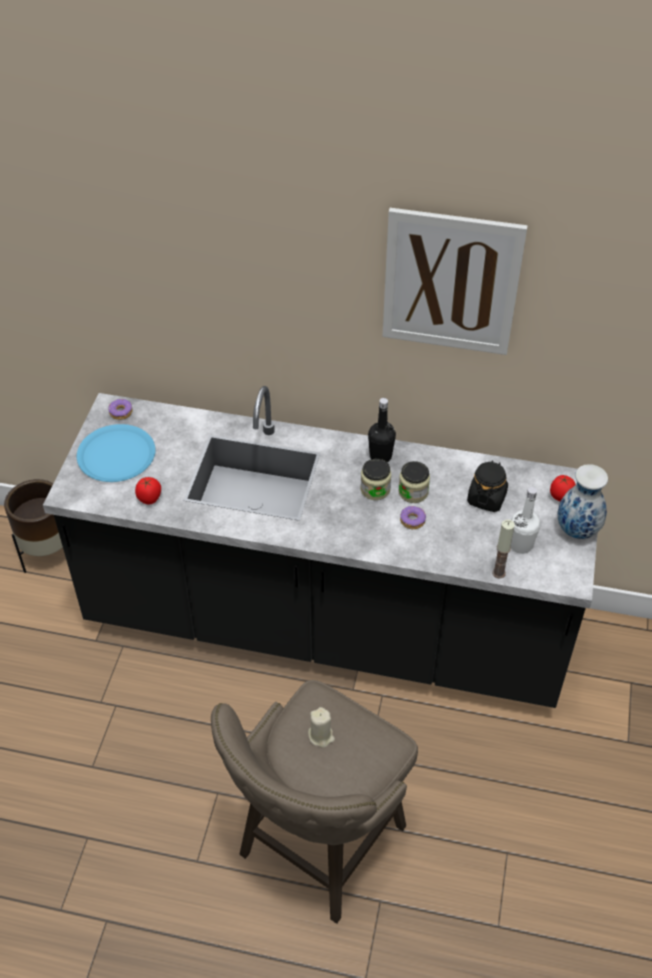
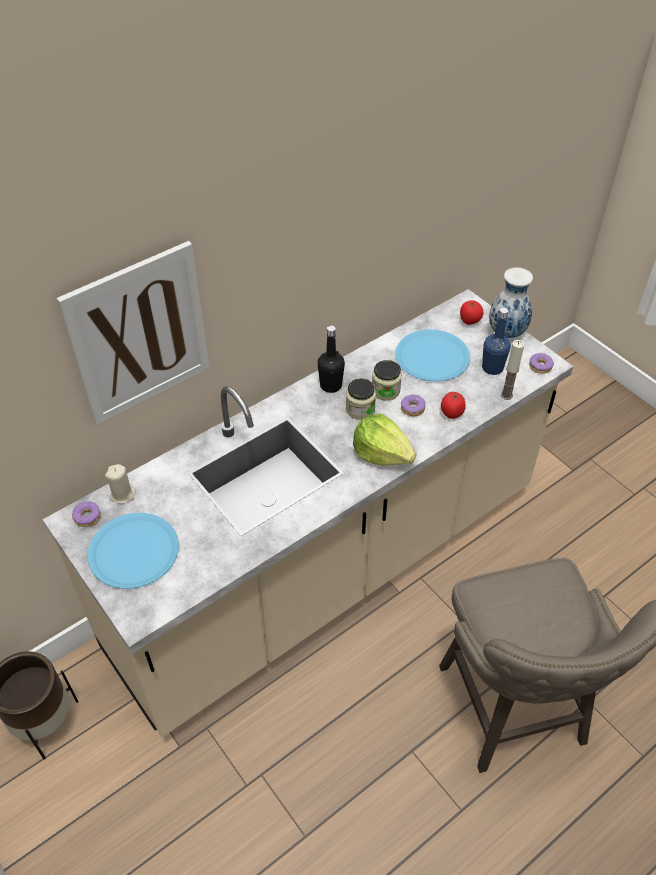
camera: 50 degrees left, 0 degrees up
black counter [43,386,597,708] -> beige counter [42,289,573,737]
tomato [135,477,161,504] -> tomato moved to [441,392,466,419]
beige candle [308,707,335,748] -> beige candle moved to [105,464,136,504]
picture [382,208,528,355] -> picture moved to [57,241,210,426]
black jar [467,460,508,512] -> blue plate [395,329,470,382]
white bottle [511,487,540,554] -> blue bottle [482,308,511,375]
none -> lettuce [353,414,416,466]
none -> donut [529,353,554,374]

